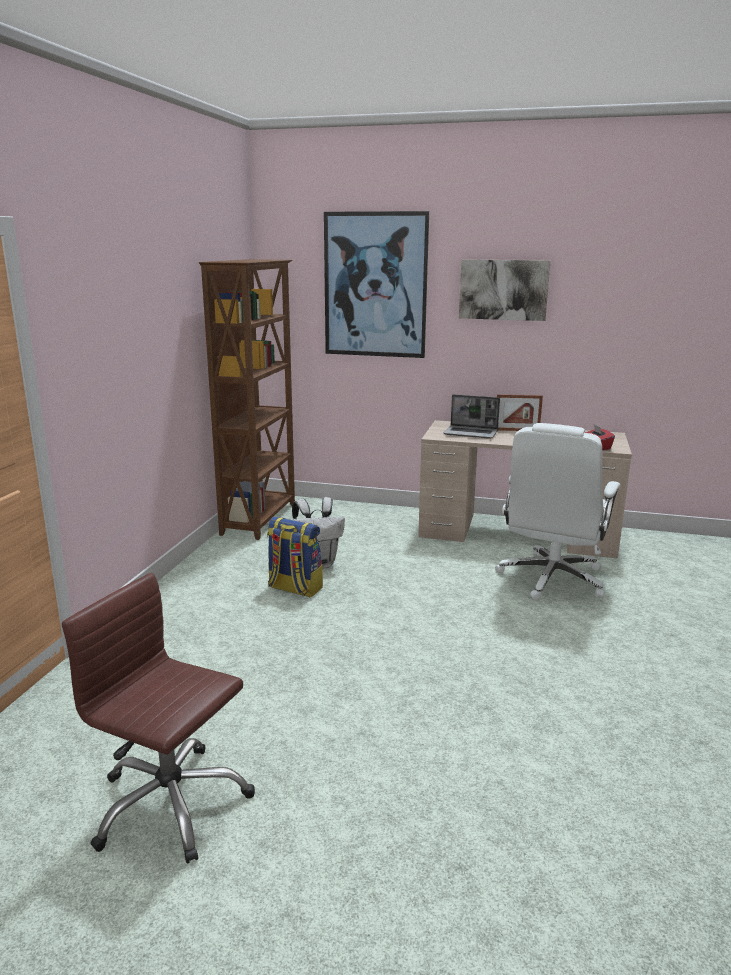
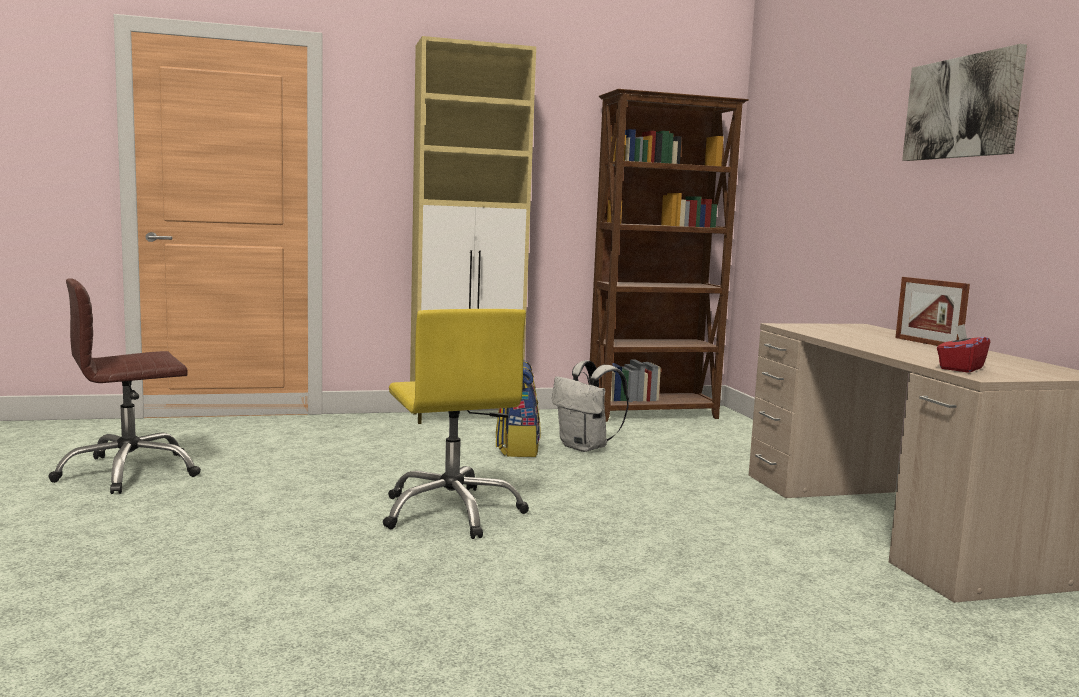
camera: 60 degrees right, 10 degrees down
brown office chair [62,573,255,864] -> brown office chair turned 120 degrees counterclockwise [48,278,201,494]
picture [324,211,429,358] -> none
laptop [444,394,500,439] -> none
white office chair [495,423,620,600] -> none
none -> yellow office chair [383,309,529,539]
none -> beige cabinet [410,36,536,424]

